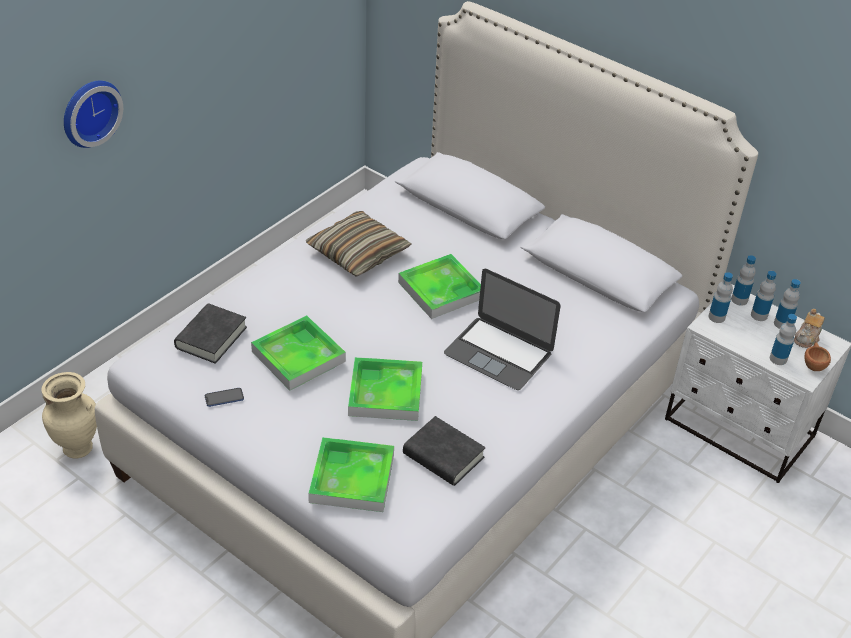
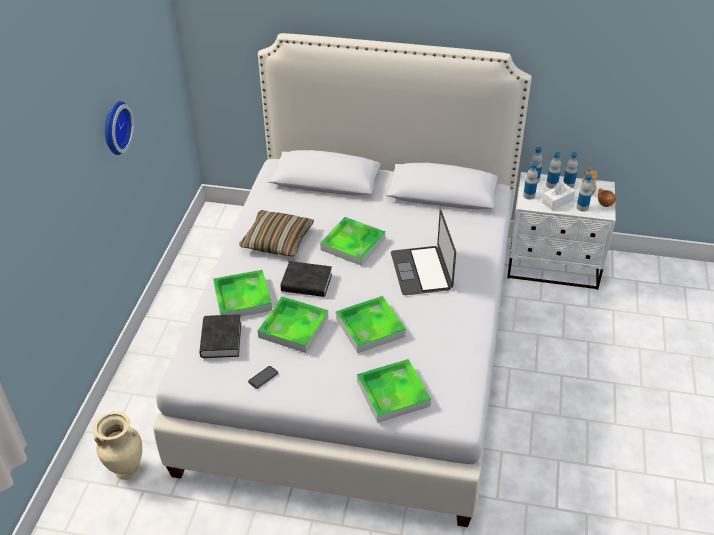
camera: 25 degrees left, 0 degrees up
wall clock [64,80,123,148] -> wall clock moved to [105,101,134,155]
black book [403,416,486,486] -> black book moved to [281,261,332,297]
laptop [444,268,561,390] -> laptop turned 75 degrees clockwise [391,210,456,295]
none -> tray [213,270,272,317]
none -> white tissue box [542,181,575,211]

